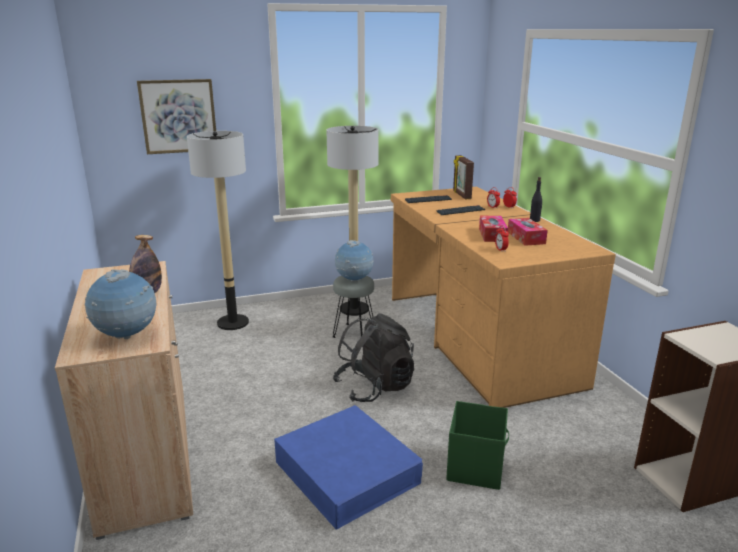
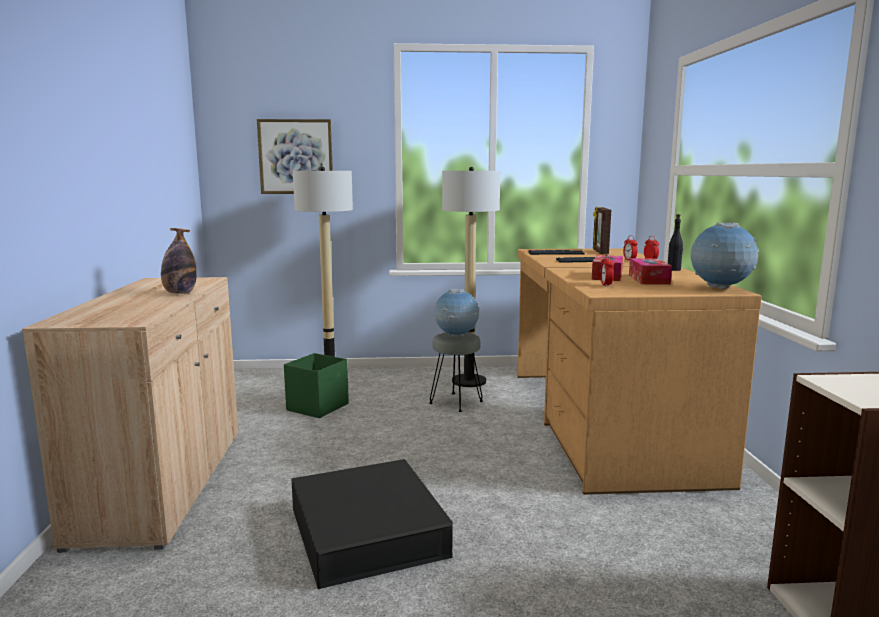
camera: 15 degrees right, 10 degrees down
globe [85,269,157,339] -> globe moved to [691,222,759,289]
blue storage box [274,405,423,530] -> black storage box [291,459,453,589]
black backpack [333,313,414,402] -> none
green storage box [446,401,509,490] -> green storage box moved to [284,353,349,418]

